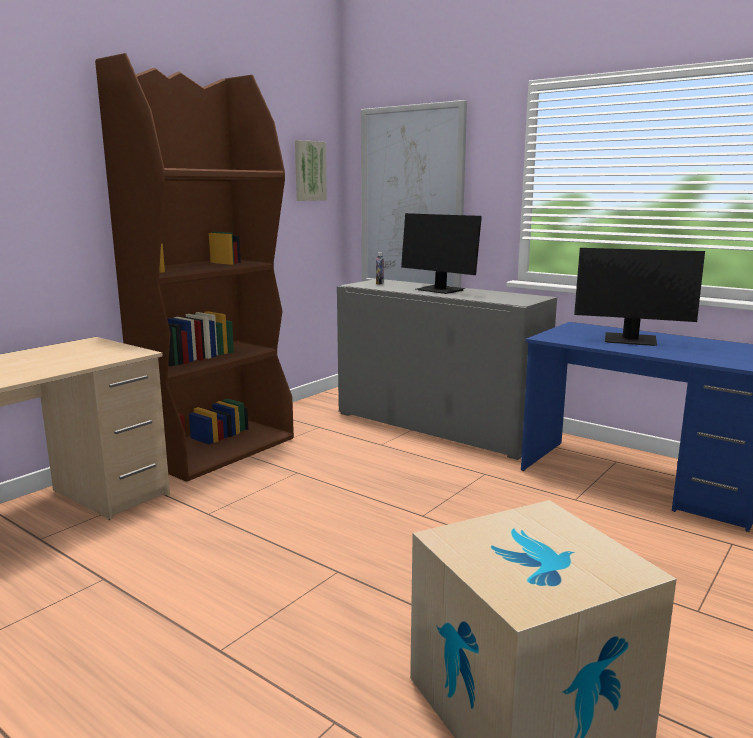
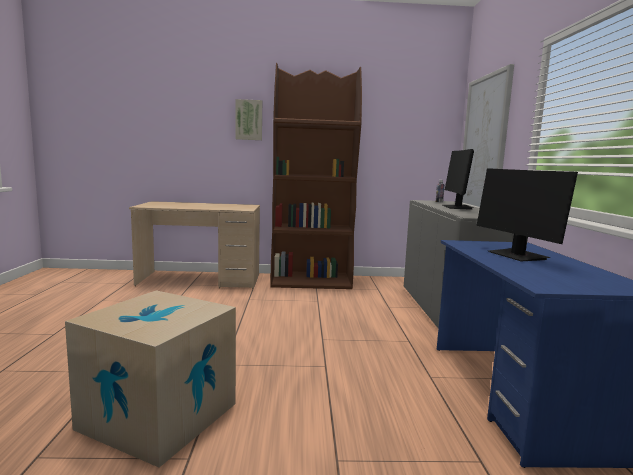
camera: 50 degrees right, 5 degrees down
picture [295,140,327,201] -> picture moved to [235,99,262,140]

